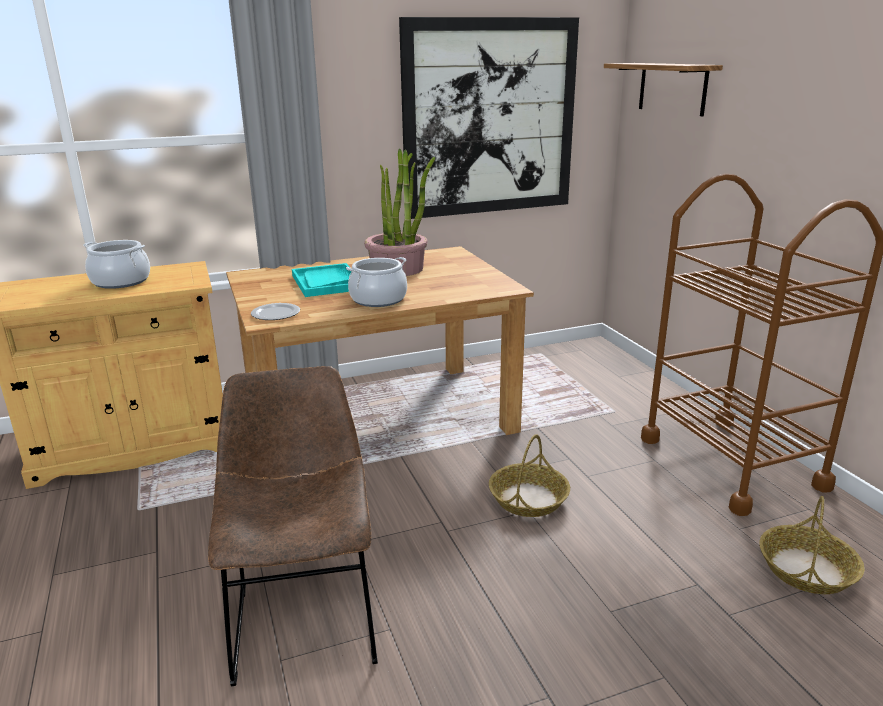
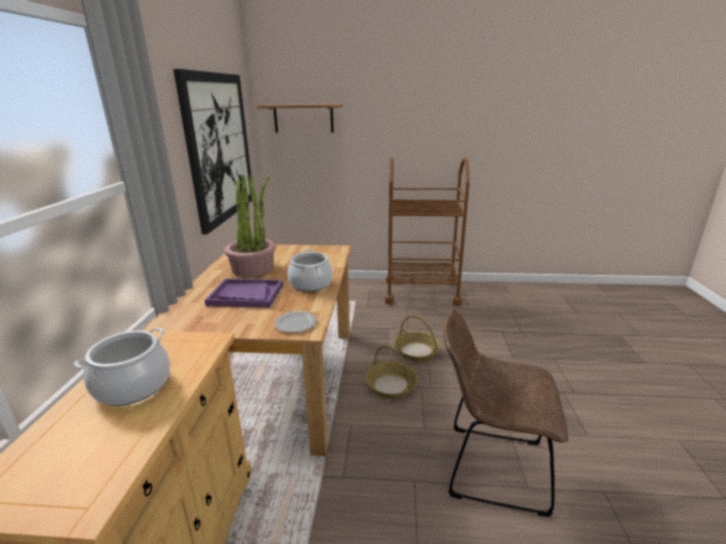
camera: 65 degrees left, 0 degrees up
turquoise tray [292,263,351,297] -> purple tray [205,279,283,308]
basket [759,496,865,594] -> basket moved to [365,345,418,399]

